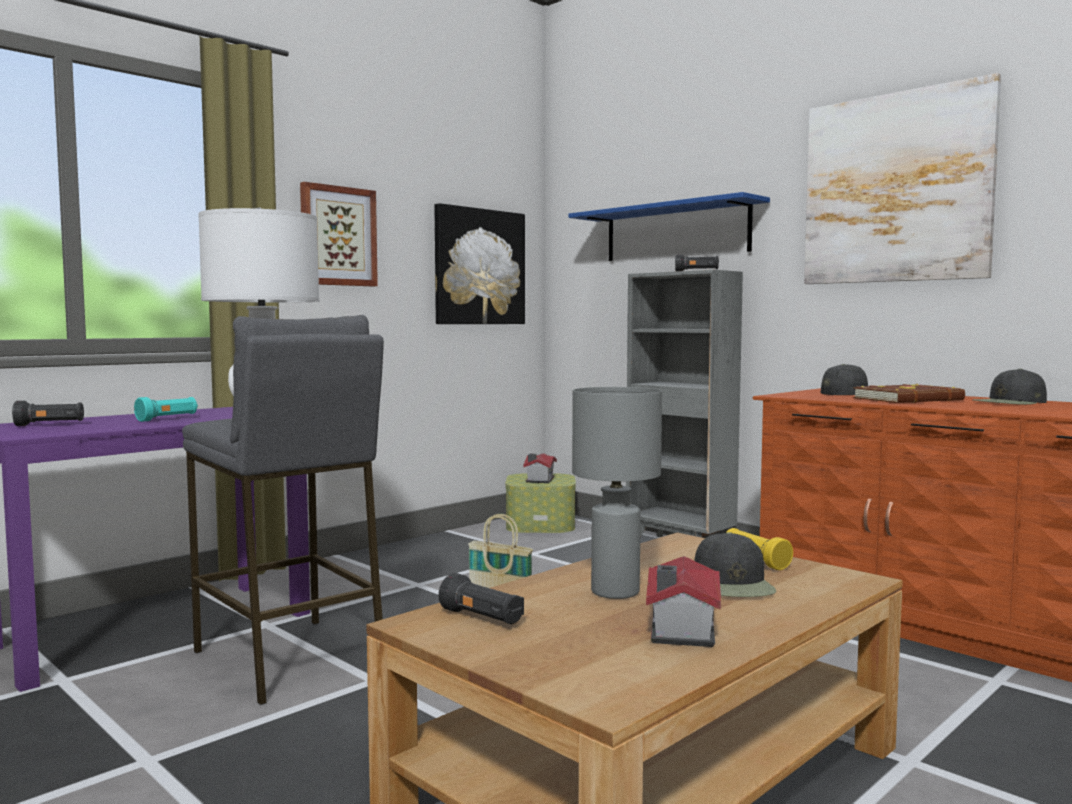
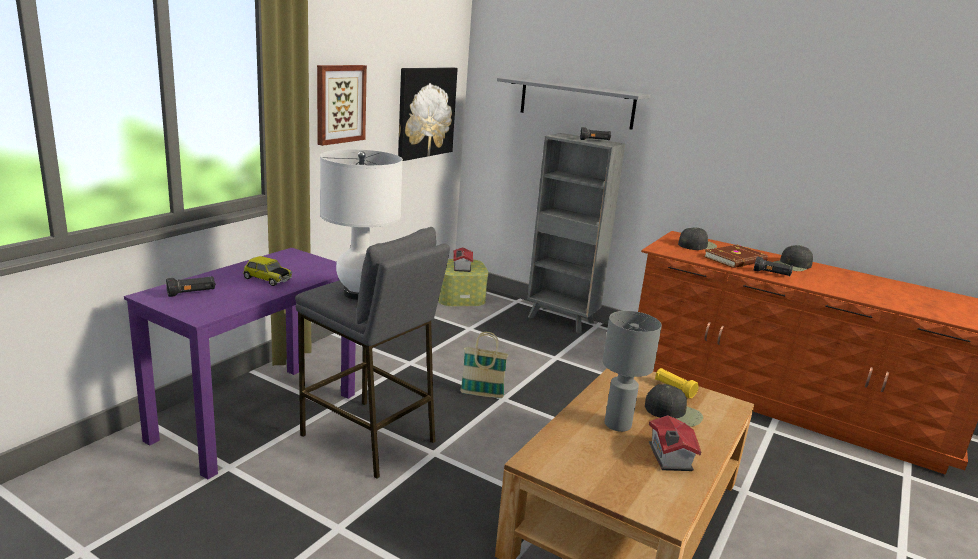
camera: 15 degrees left, 15 degrees up
turquoise flashlight [134,397,198,422] -> toy car [243,256,292,286]
black flashlight [439,573,524,624] -> black flashlight moved to [754,257,793,276]
blue shelf [568,192,770,261] -> grey shelf [497,77,651,130]
black cap [694,532,776,597] -> black cap turned 45 degrees counterclockwise [645,384,703,427]
picture [804,73,1001,284] -> none

